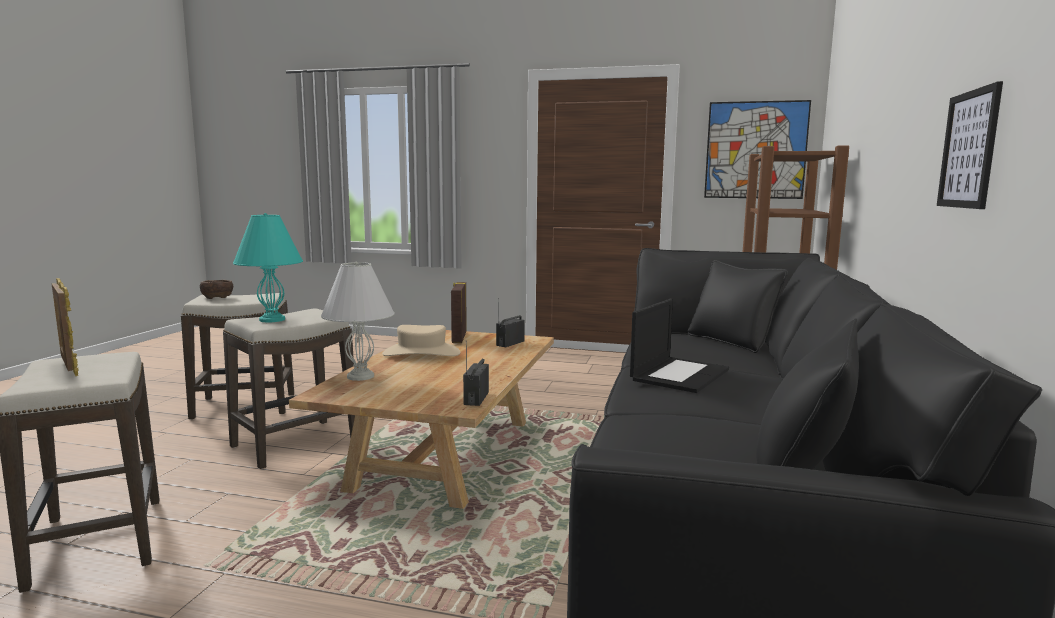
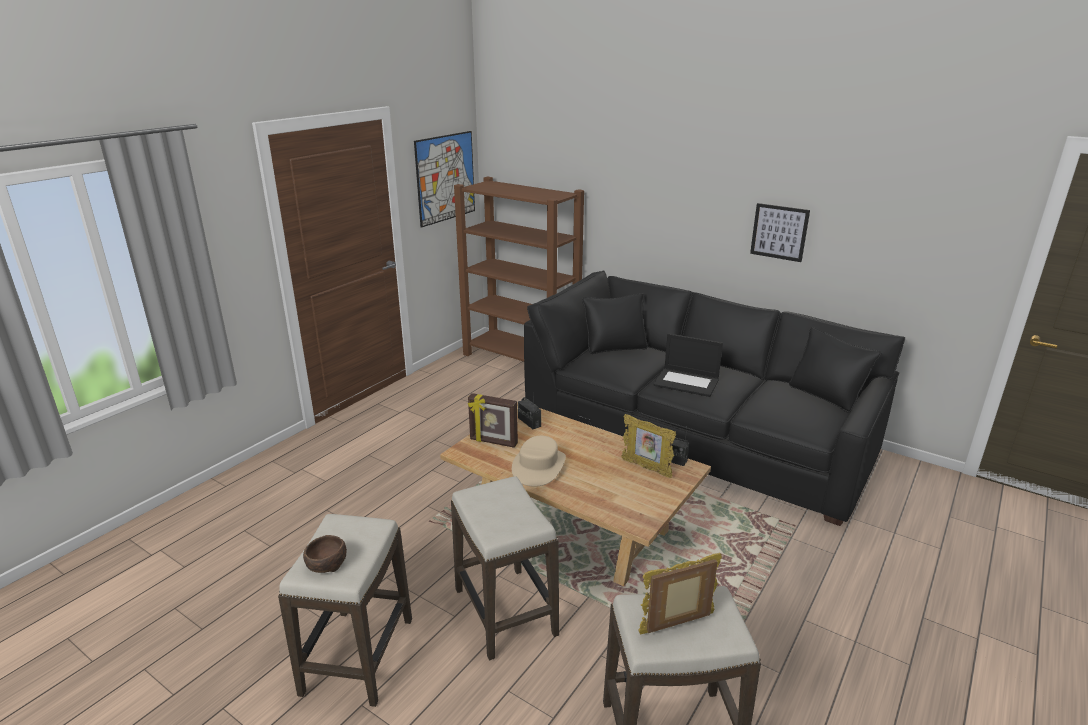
camera: 70 degrees left, 15 degrees up
turquoise table lamp [233,213,303,323] -> none
white table lamp [321,262,395,381] -> none
laptop [630,299,729,393] -> laptop turned 150 degrees clockwise [653,333,723,397]
none -> picture frame [621,414,676,478]

